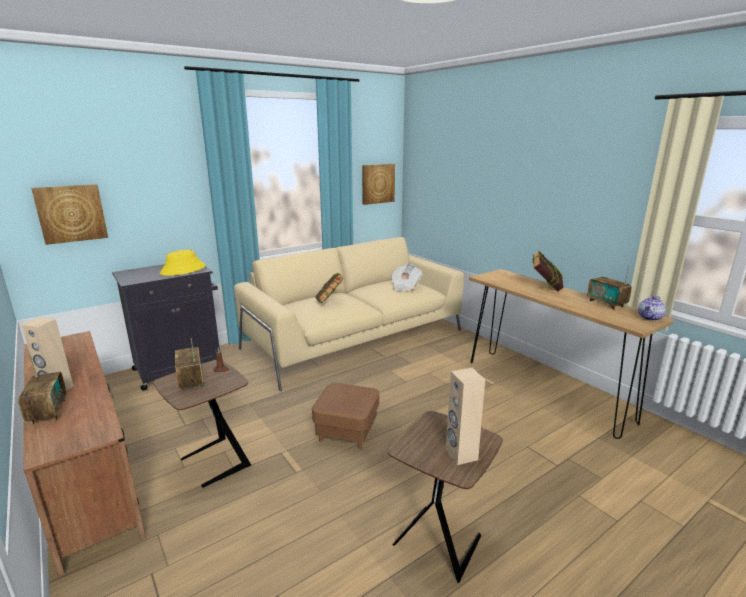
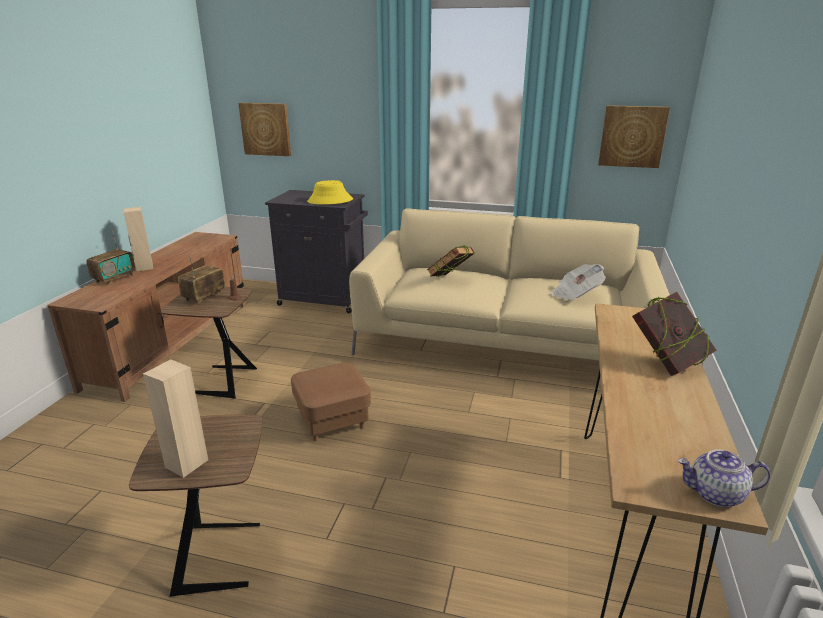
camera: 50 degrees right, 5 degrees up
radio [587,265,632,310] -> none

